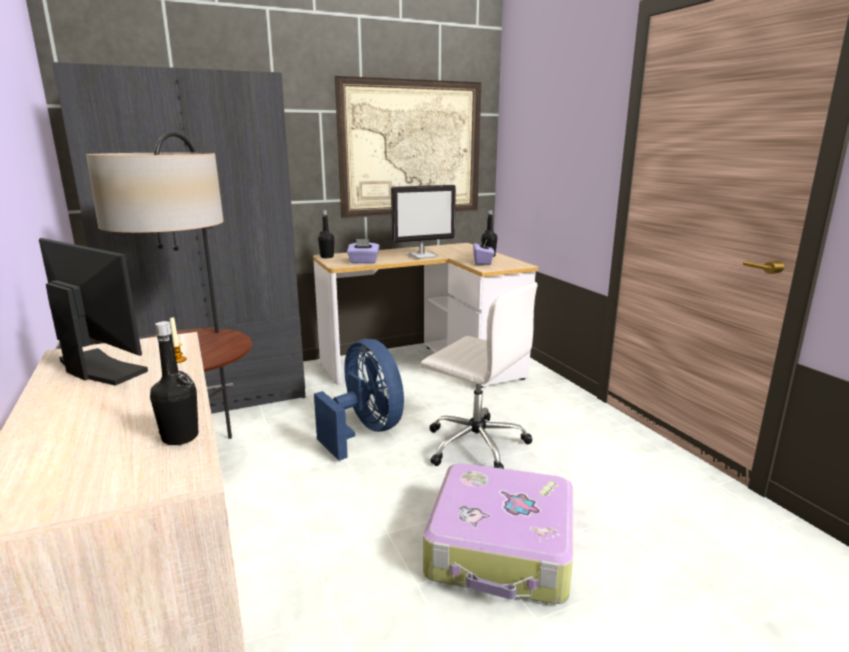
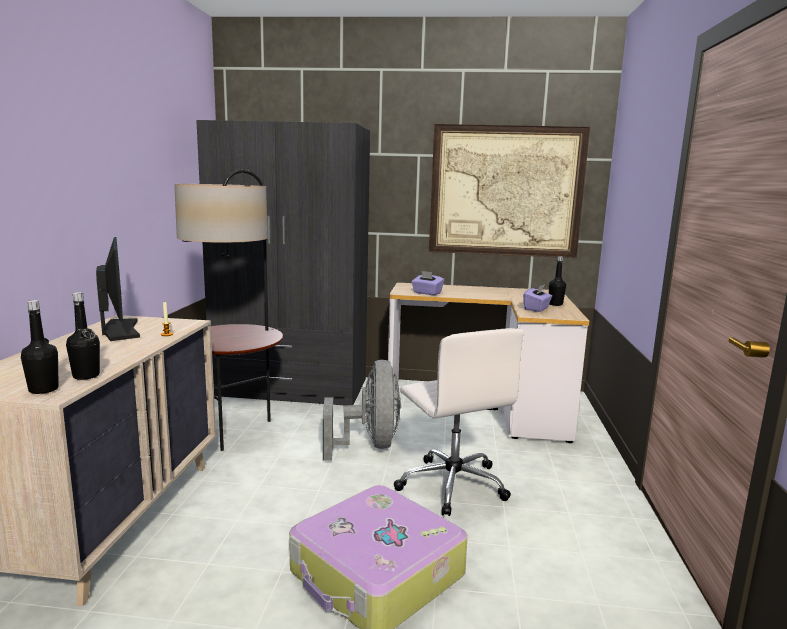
camera: 30 degrees right, 5 degrees down
blue fan [314,339,404,461] -> grey fan [323,360,401,461]
black bottle [318,210,334,258] -> black bottle moved to [21,300,59,394]
monitor [391,185,456,259] -> none

